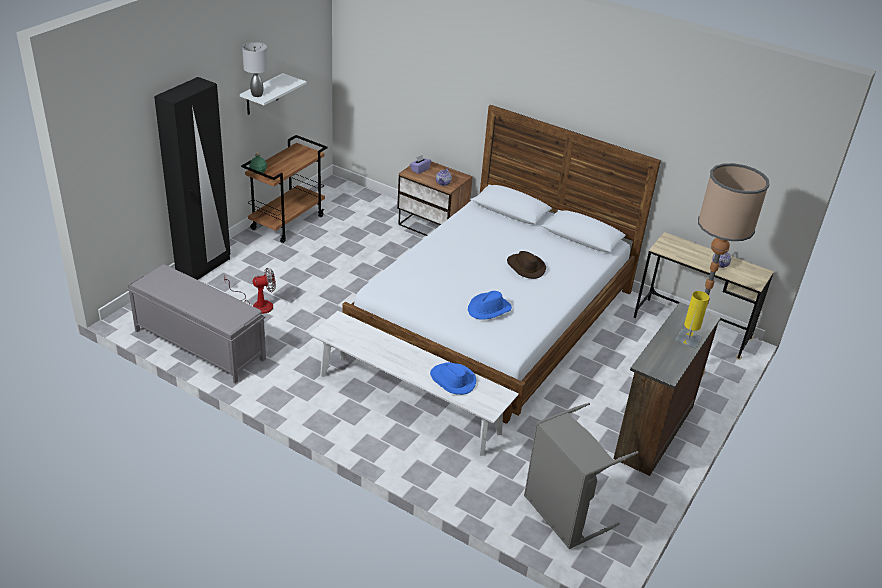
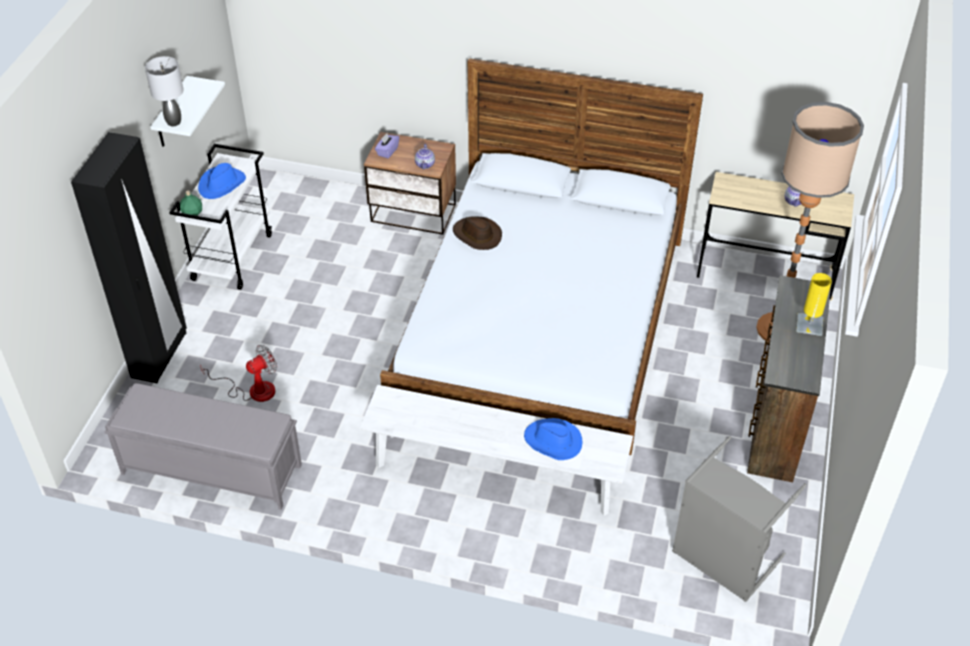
camera: 15 degrees left, 10 degrees up
brown cart [241,135,327,243] -> white cart [169,144,272,290]
blue hat [468,291,512,320] -> blue hat moved to [198,163,246,199]
brown hat [507,251,546,279] -> brown hat moved to [453,216,502,250]

